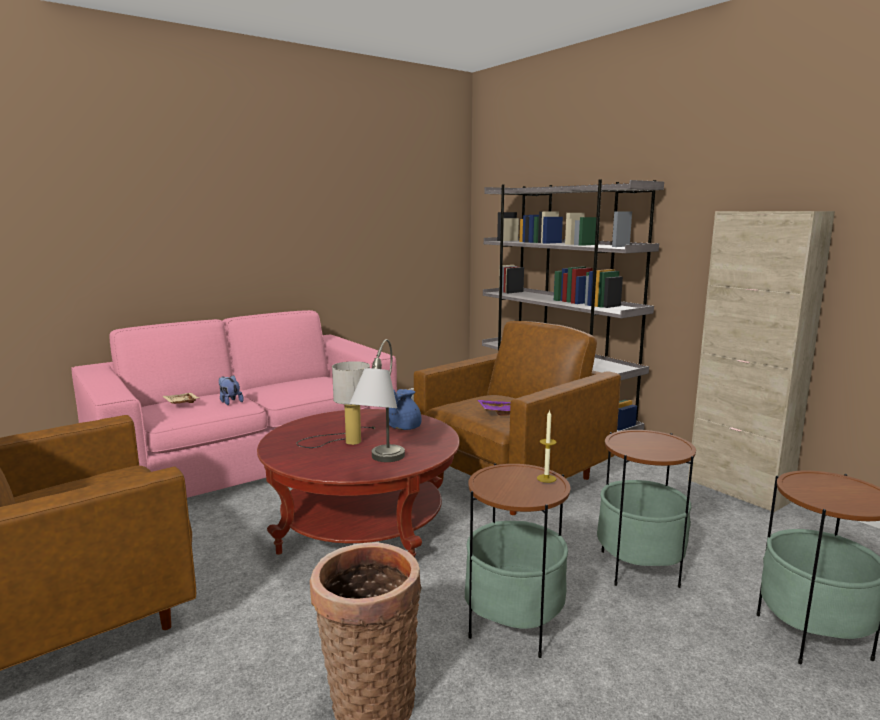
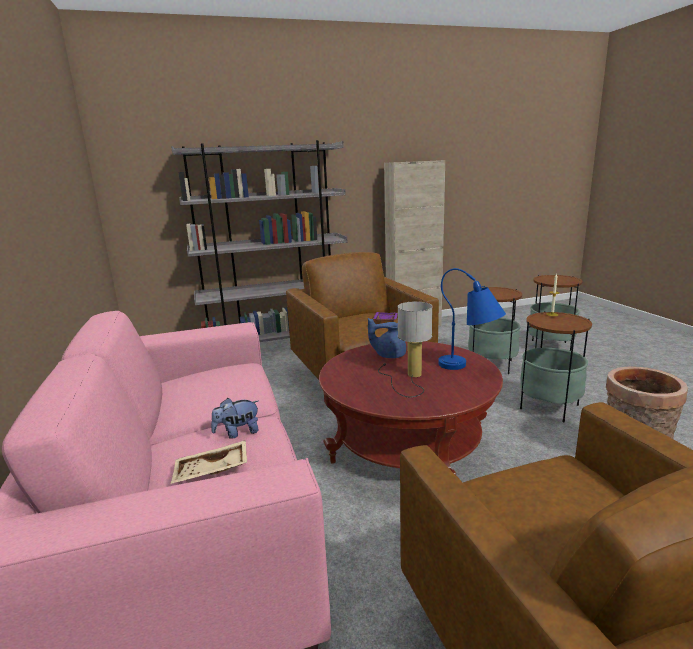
camera: 70 degrees left, 5 degrees up
grey table lamp [349,339,405,462] -> blue table lamp [438,268,506,370]
blue teapot [389,389,422,430] -> blue teapot turned 135 degrees clockwise [368,318,406,358]

